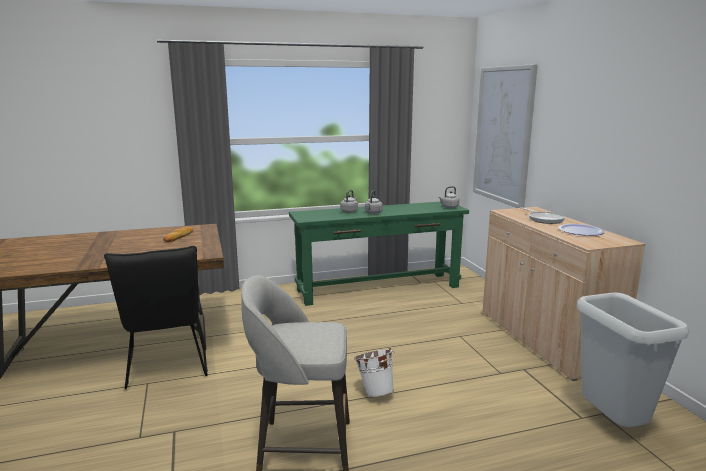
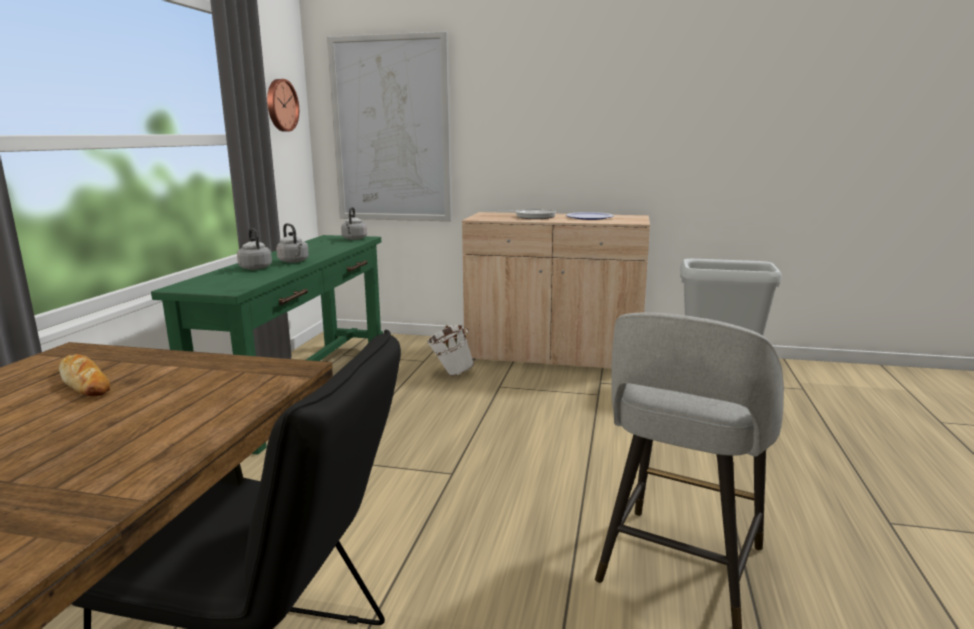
camera: 60 degrees left, 0 degrees up
white bucket [354,347,395,397] -> white bucket moved to [427,325,474,376]
none -> wall clock [267,79,299,132]

